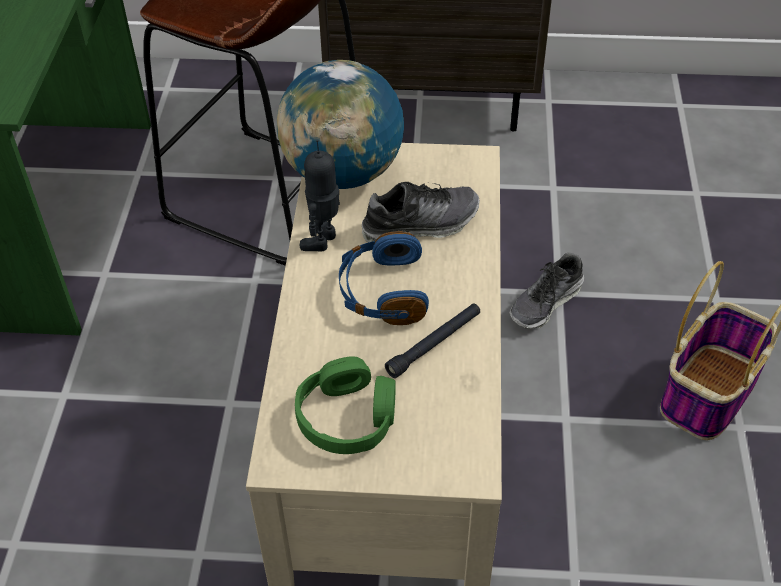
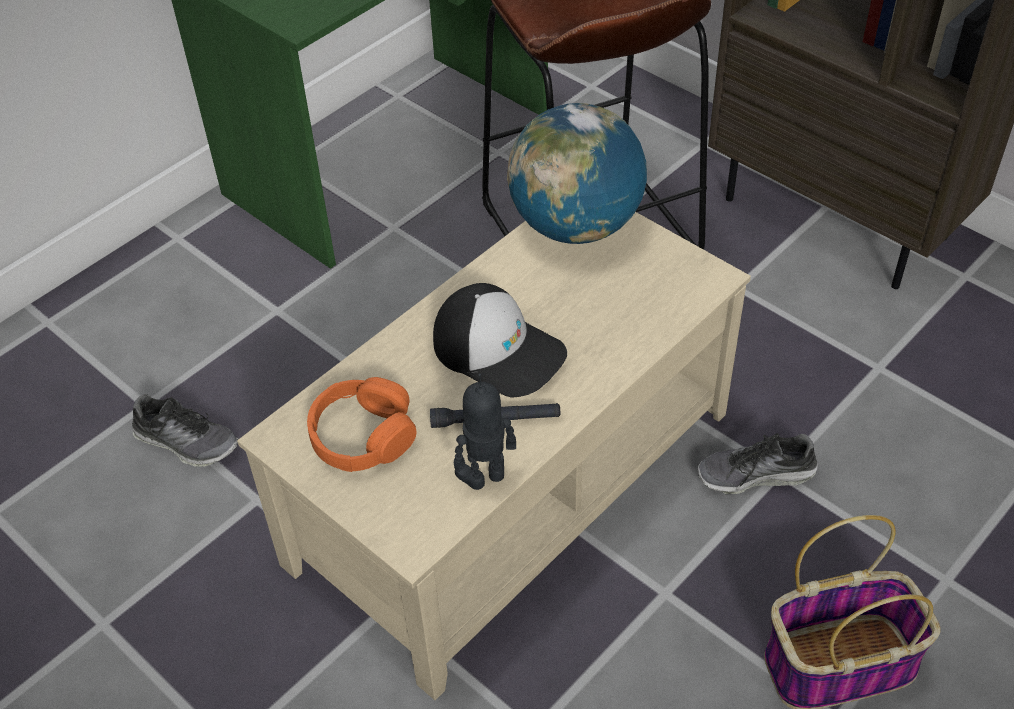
camera: 40 degrees right, 0 degrees up
green headphones [295,356,396,454] -> orange headphones [307,377,416,472]
toy robot [300,140,340,252] -> toy robot moved to [454,373,516,490]
blue headphones [339,231,429,325] -> cap [433,283,567,398]
shoe [362,182,480,242] -> shoe moved to [132,394,238,467]

